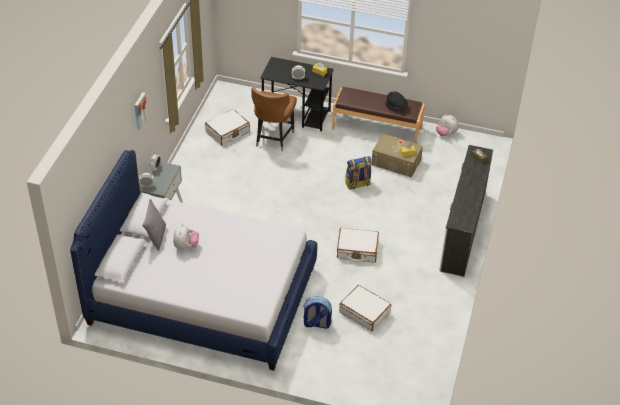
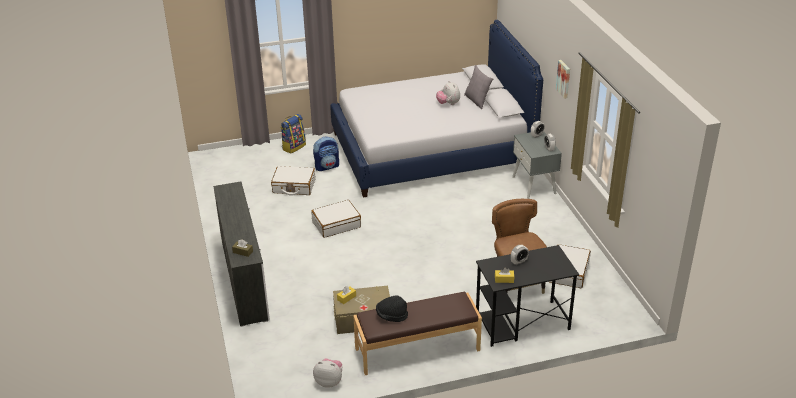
camera: 150 degrees right, 10 degrees down
backpack [345,156,372,190] -> backpack moved to [281,114,306,153]

